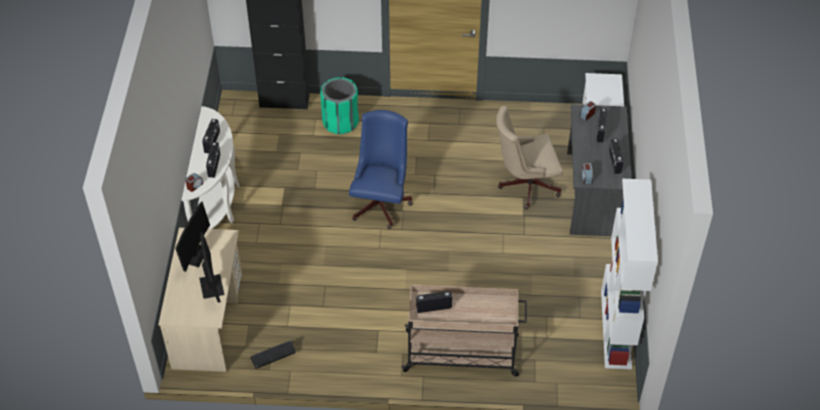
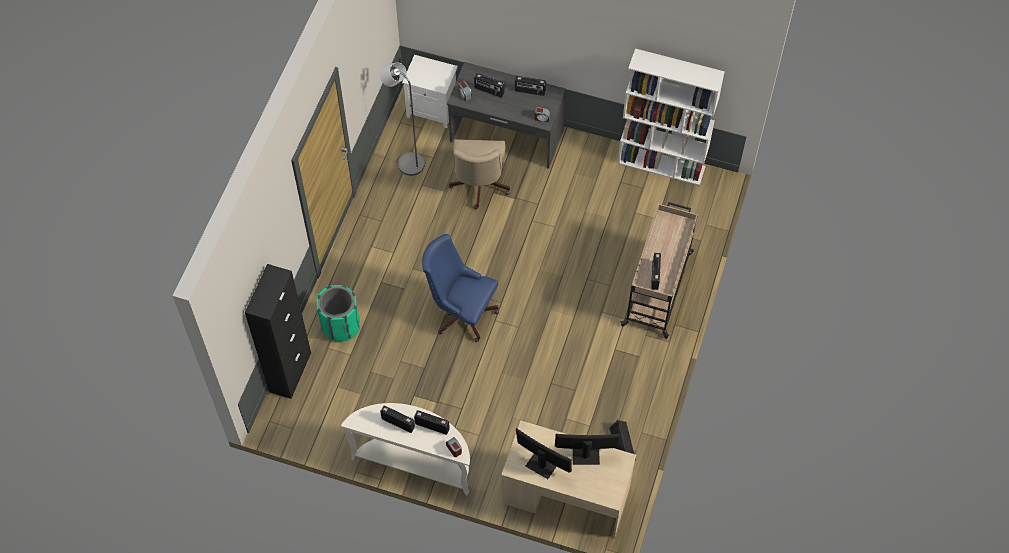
camera: 75 degrees left, 10 degrees up
none -> grey floor lamp [380,63,425,176]

